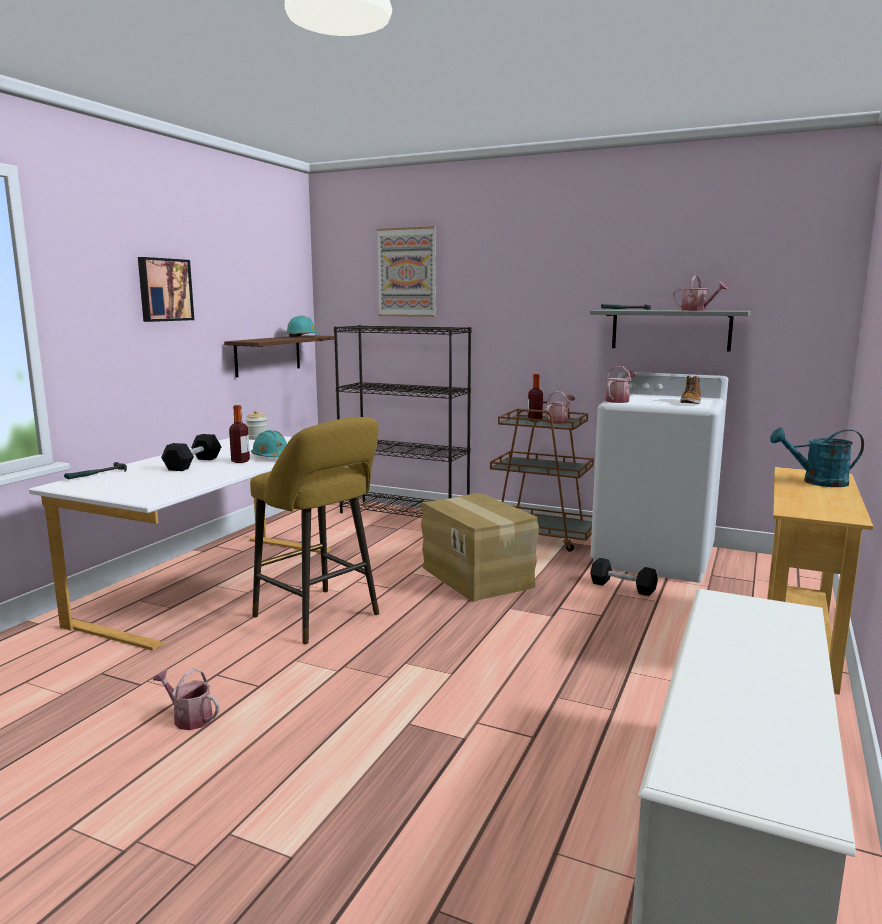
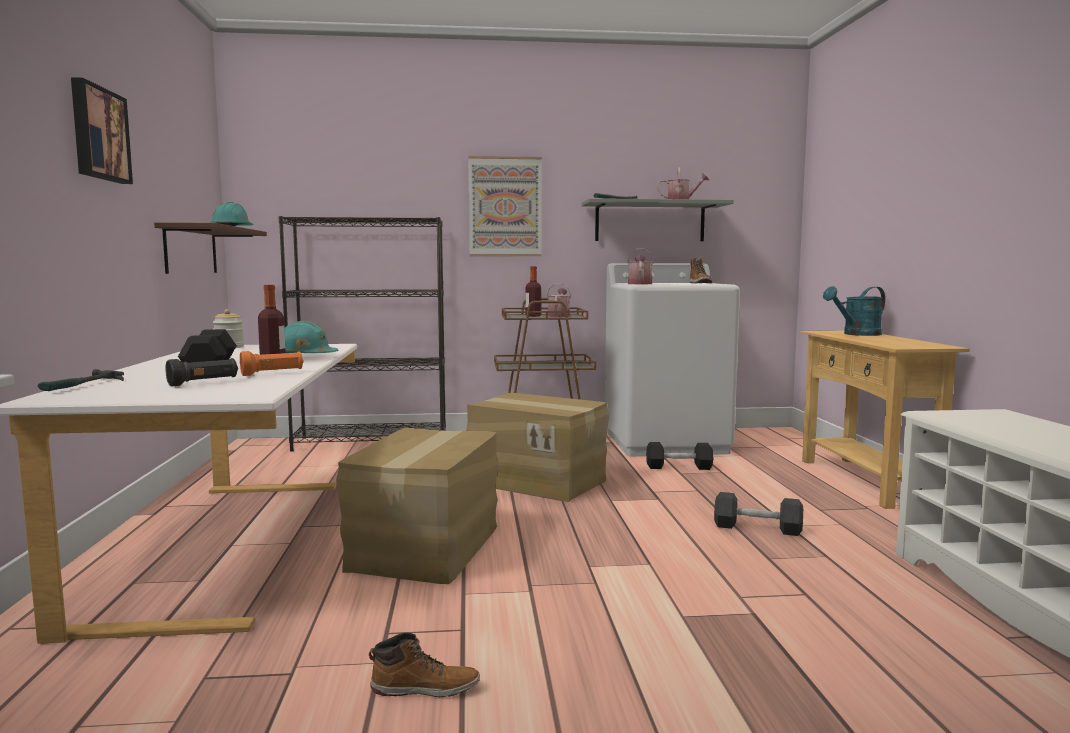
camera: 30 degrees left, 5 degrees down
watering can [153,669,219,730] -> boot [369,633,480,697]
yellow stool [250,417,379,644] -> cardboard box [336,427,498,584]
picture [377,226,436,317] -> picture moved to [468,156,542,256]
none -> black flashlight [165,358,238,387]
none -> orange flashlight [240,351,304,376]
none -> black dumbbell [714,492,803,536]

